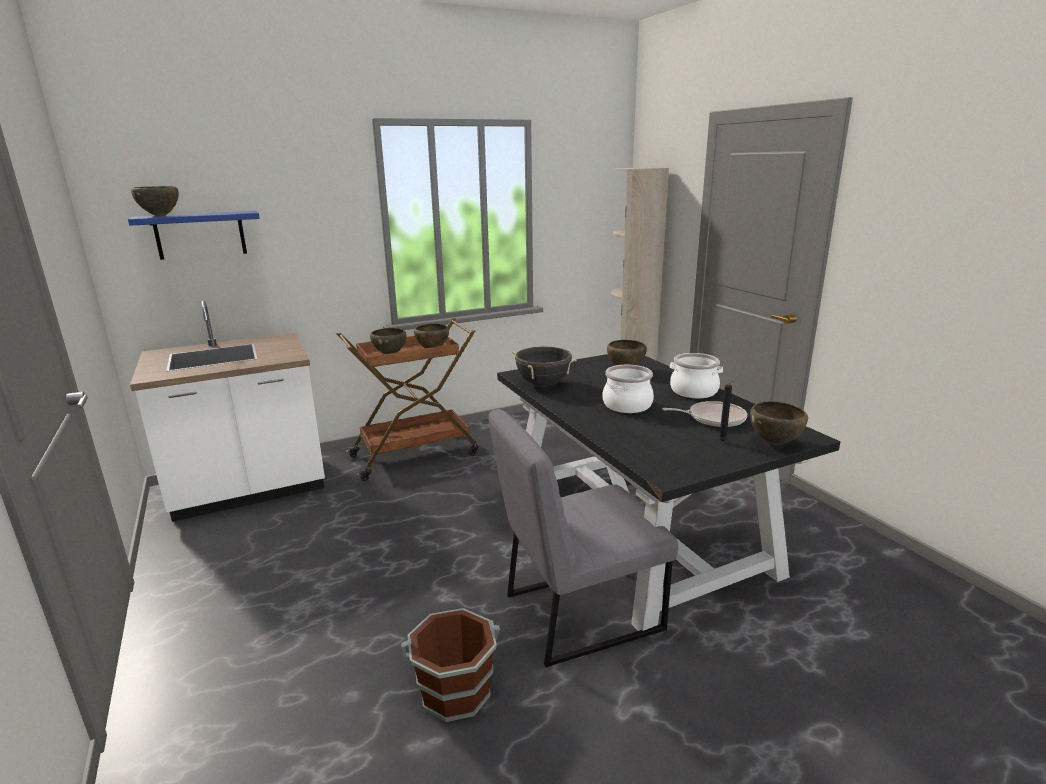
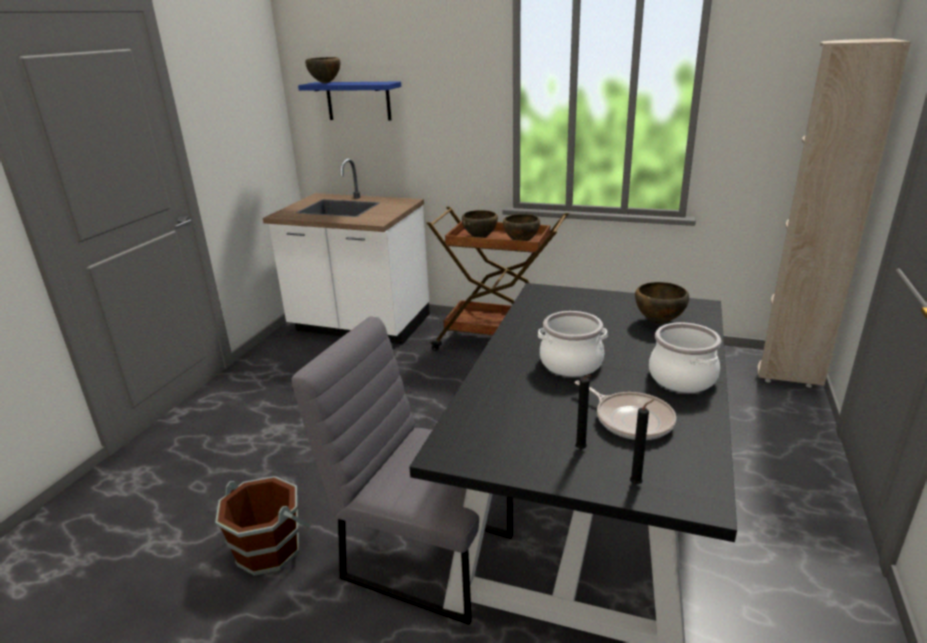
camera: 45 degrees right, 5 degrees up
black cooking pot [512,347,577,386] -> none
brown bowl [750,401,808,445] -> black candle [630,399,654,484]

